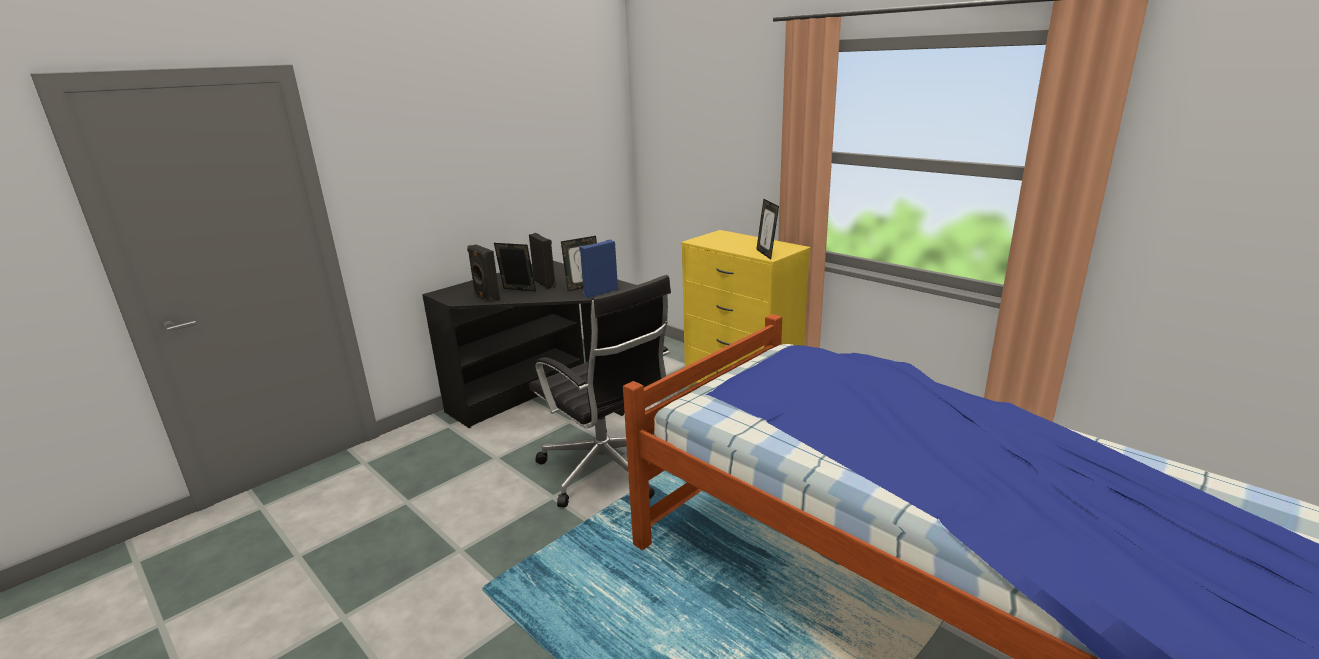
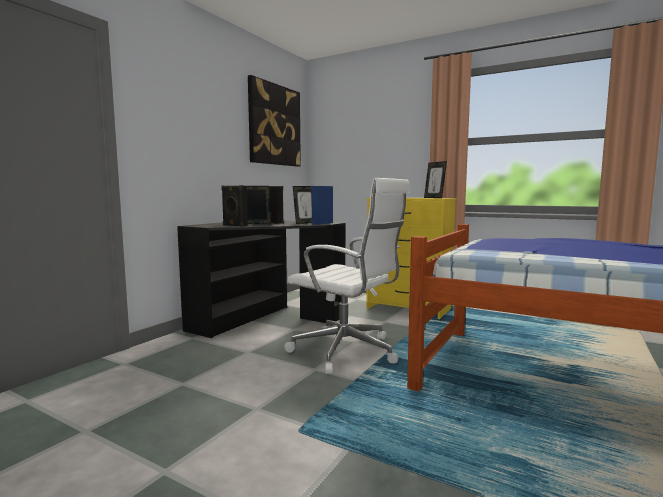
camera: 15 degrees left, 15 degrees down
black office chair [529,275,671,508] -> white office chair [284,178,410,374]
none -> picture [248,75,301,167]

